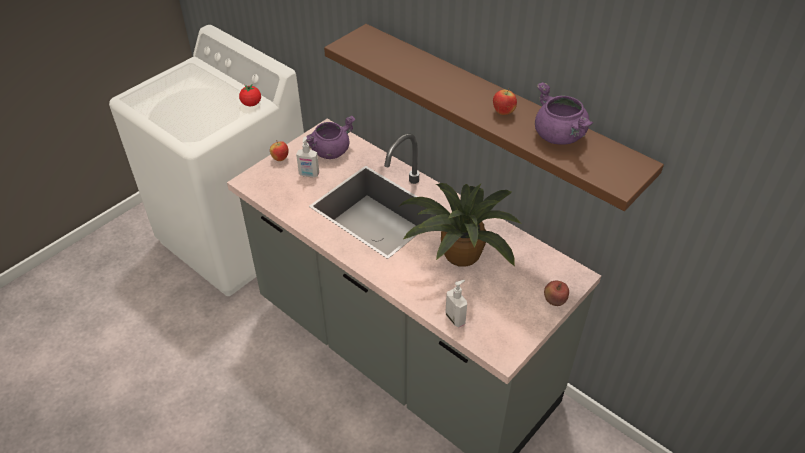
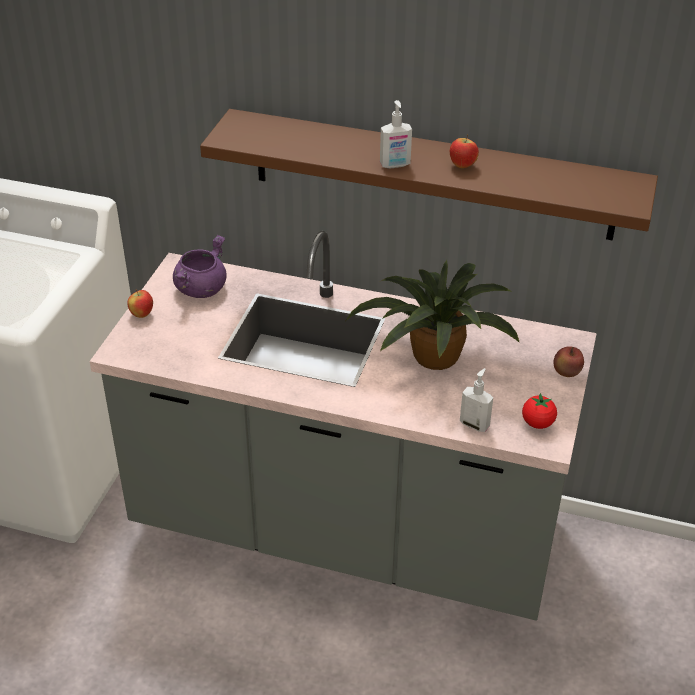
camera: 25 degrees left, 5 degrees down
tomato [239,85,261,106] -> tomato moved to [522,393,557,429]
soap dispenser [296,137,319,177] -> soap dispenser moved to [380,100,412,169]
purple cooking pot [535,82,593,145] -> none

